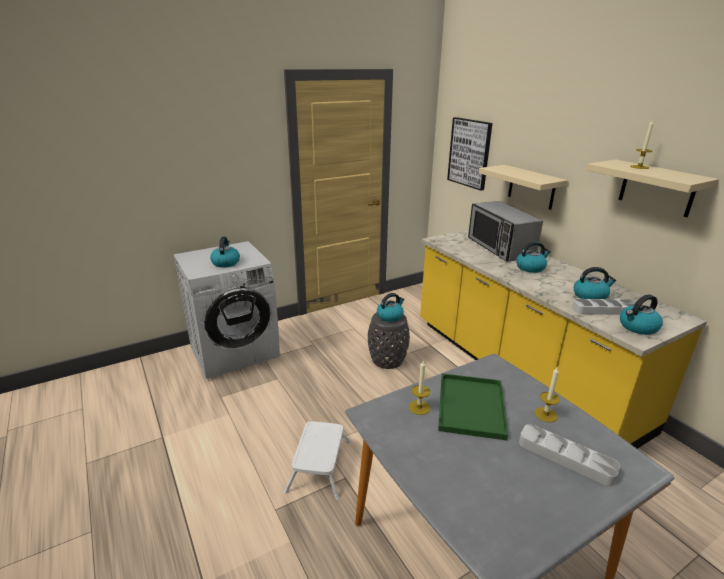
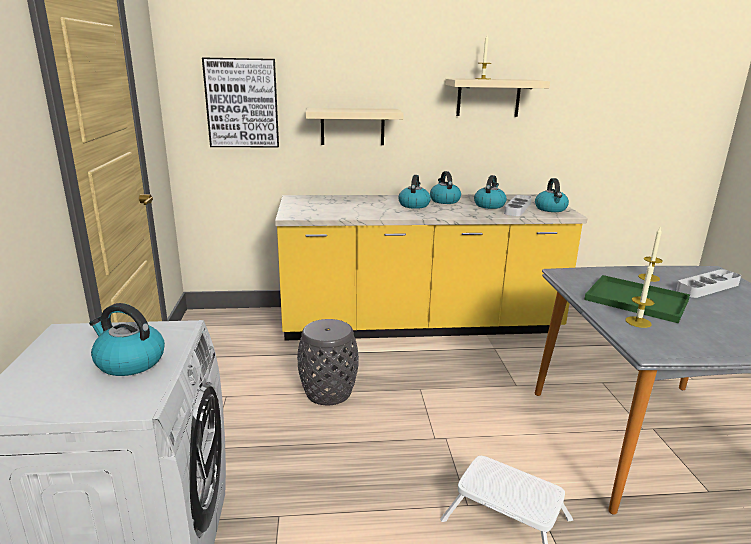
camera: 65 degrees left, 5 degrees down
kettle [377,293,405,322] -> kettle moved to [430,171,461,204]
microwave [468,201,543,262] -> none

